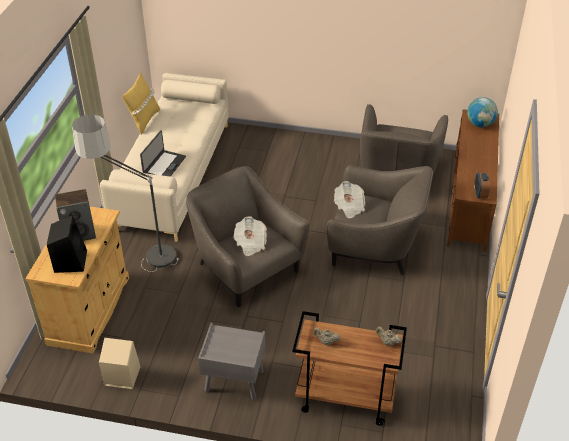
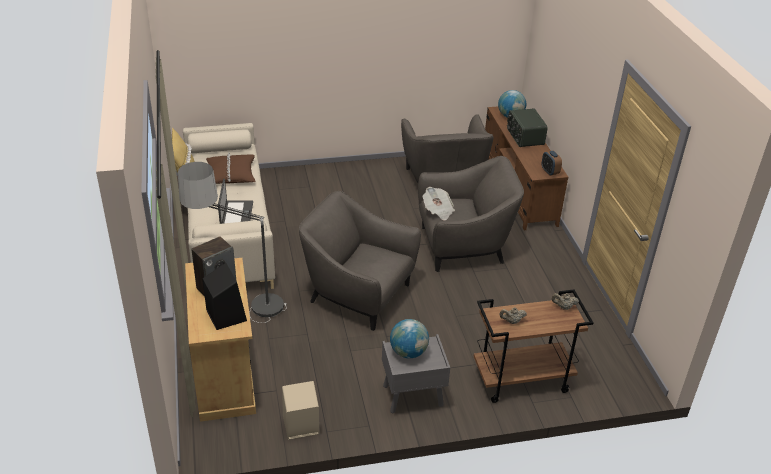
camera: 25 degrees left, 5 degrees down
newspaper [233,216,267,256] -> none
none -> brown pillow [206,153,255,184]
none -> globe [390,319,429,358]
none -> radio [507,108,548,147]

